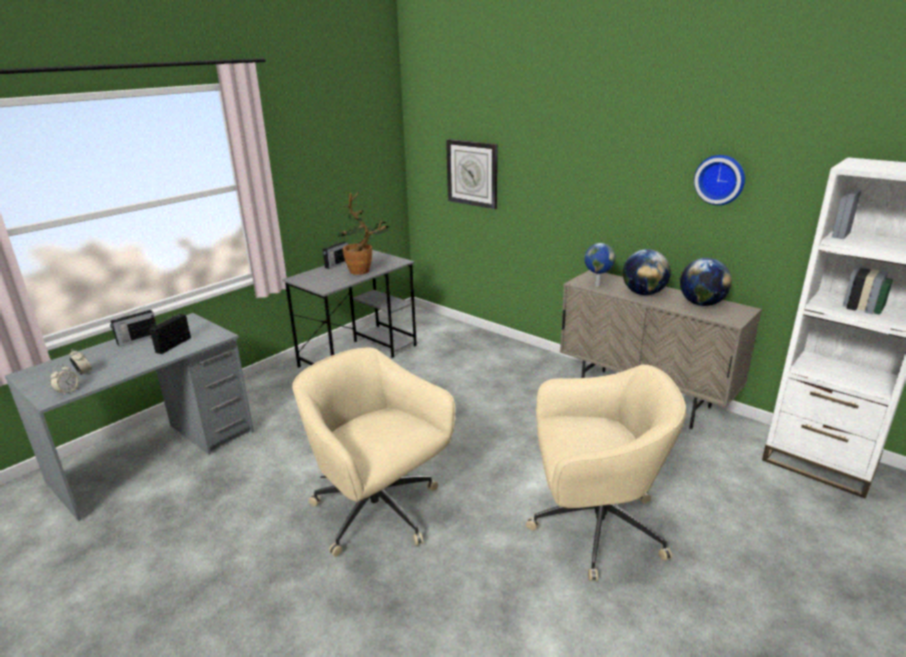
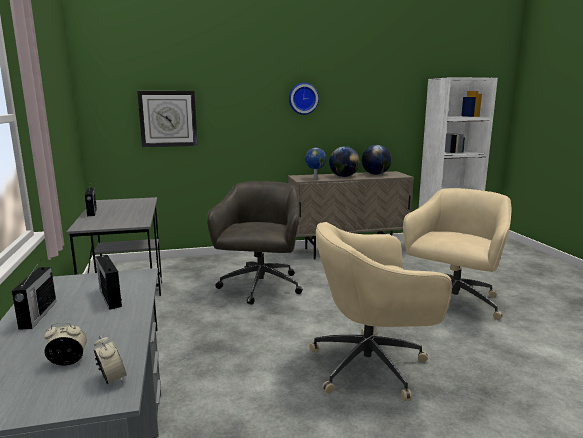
camera: 55 degrees left, 10 degrees down
potted plant [338,192,391,275] -> none
wall clock [694,155,745,205] -> wall clock moved to [289,83,319,115]
none -> grey office chair [207,181,303,305]

